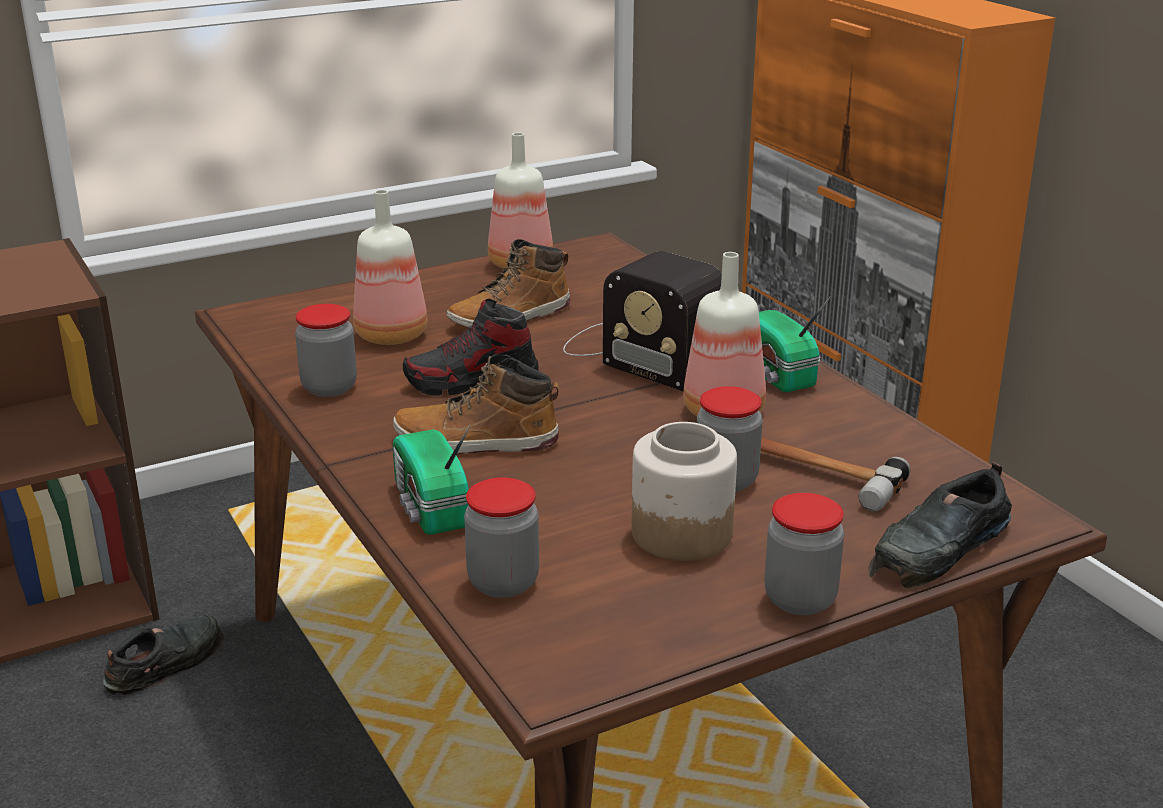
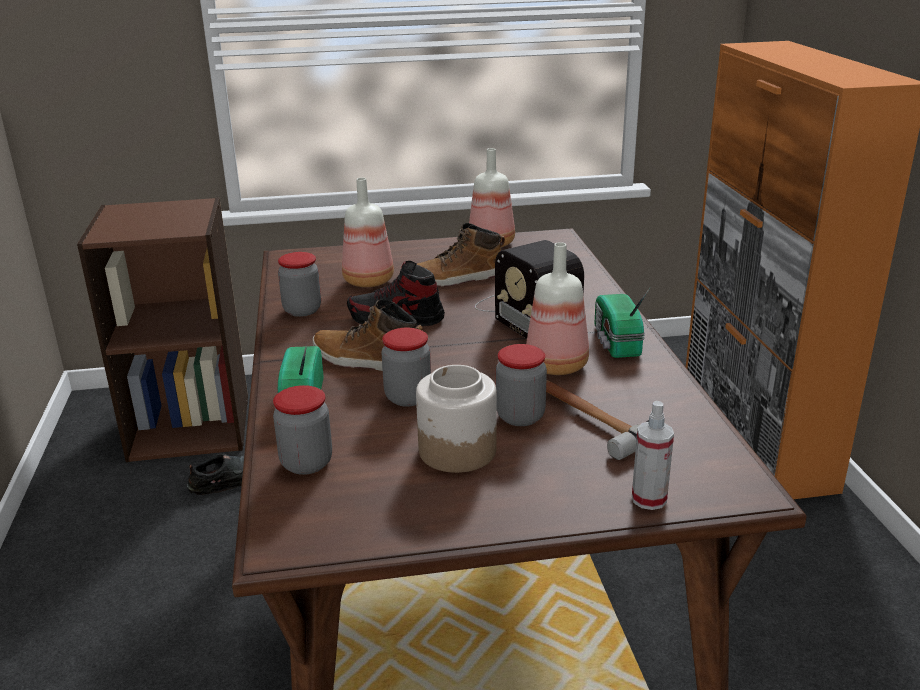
camera: 20 degrees right, 0 degrees up
jar [765,493,844,615] -> jar moved to [381,328,431,407]
black shoe [868,462,1012,589] -> spray bottle [632,401,674,510]

